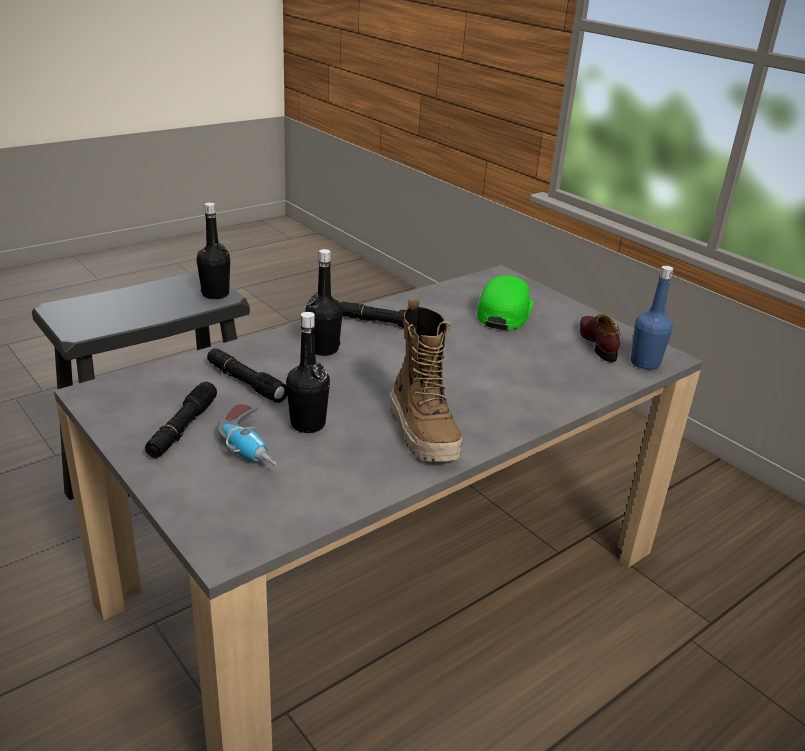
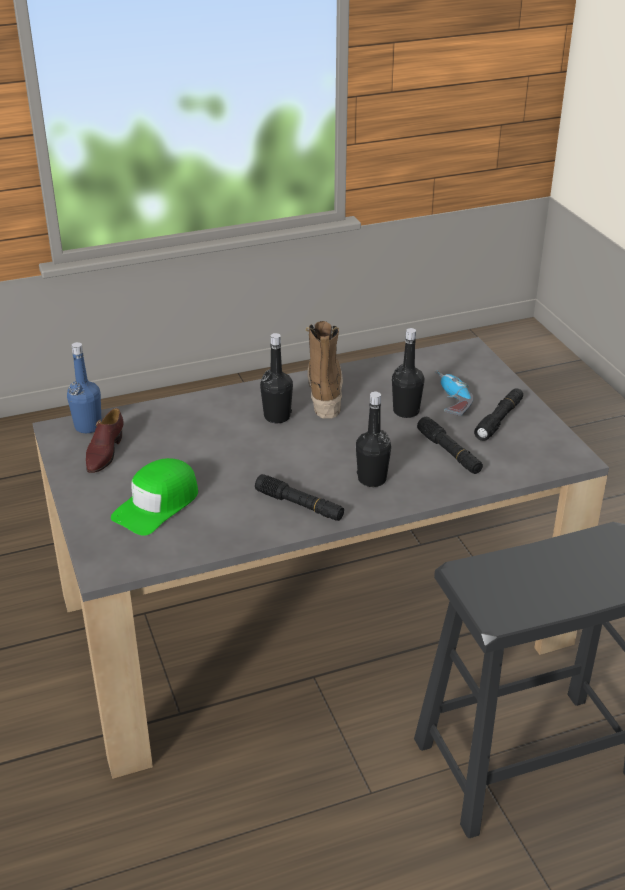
camera: 160 degrees left, 5 degrees up
black bottle [196,202,230,299] -> black bottle moved to [260,333,293,423]

